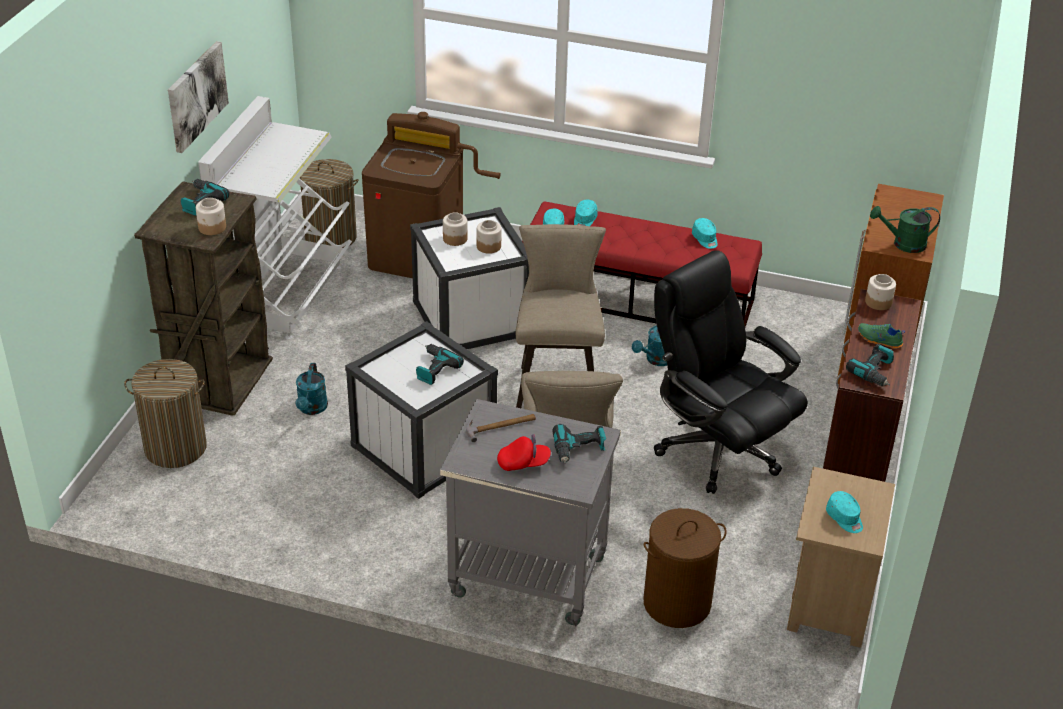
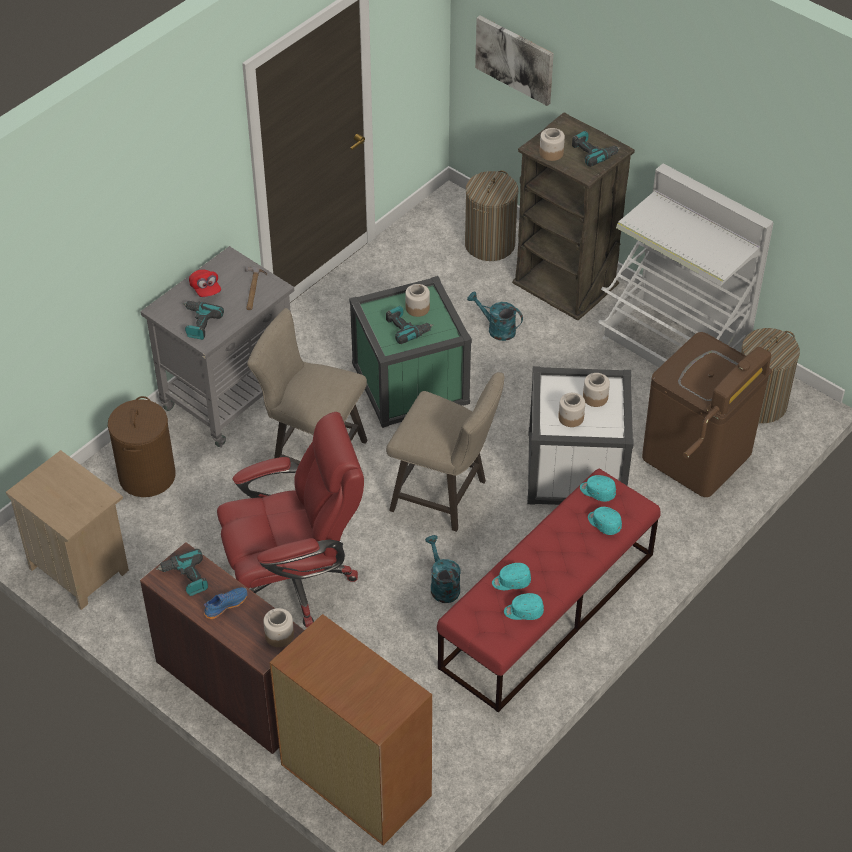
camera: 115 degrees right, 10 degrees up
picture [168,41,229,153] -> picture moved to [475,16,554,106]
white storage box [345,321,498,499] -> green storage box [349,276,472,428]
red cap [497,434,551,471] -> red cap turned 45 degrees counterclockwise [189,270,221,297]
black office chair [654,250,808,494] -> red office chair [217,412,364,627]
turquoise cap [826,491,863,533] -> turquoise cap moved to [492,563,531,590]
green shoe [858,323,905,349] -> blue shoe [204,587,248,619]
green watering can [870,206,940,253] -> none
none -> jar [405,284,430,317]

